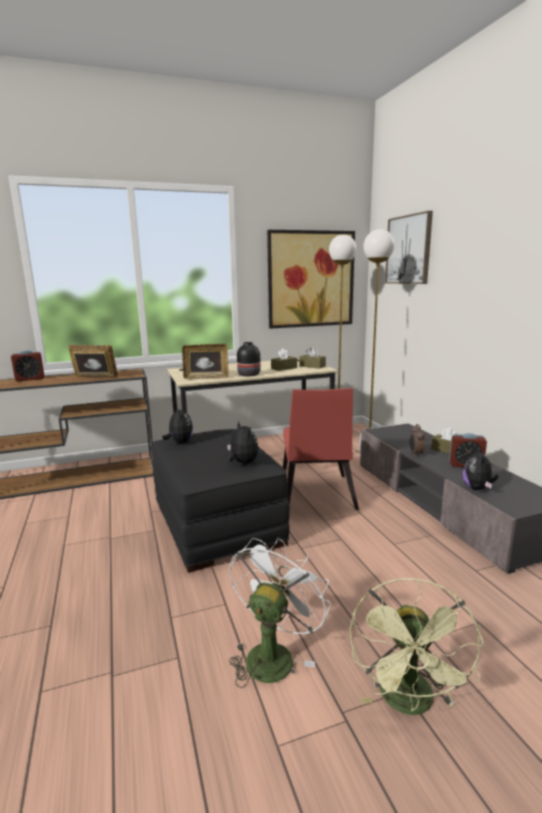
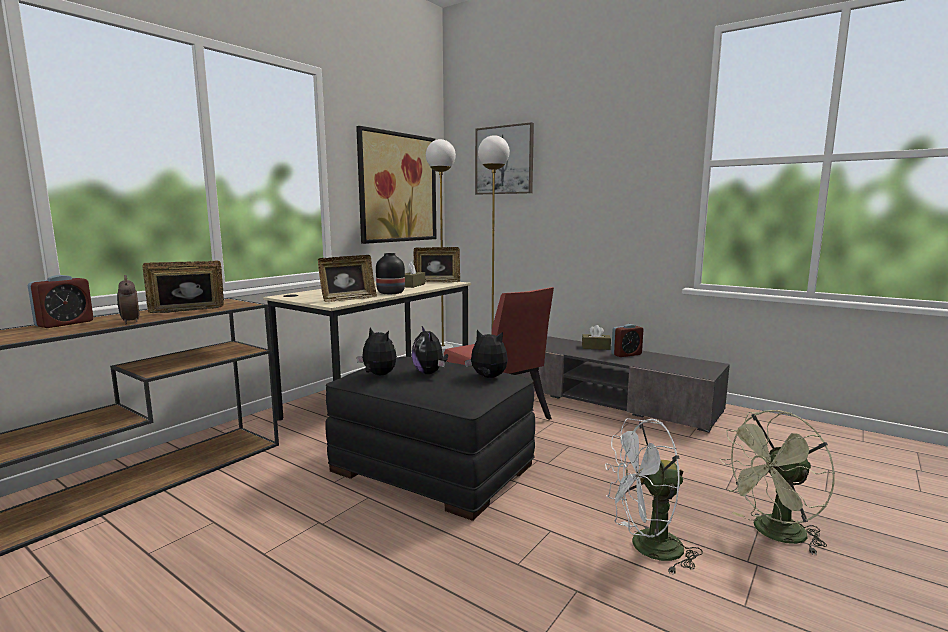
camera: 35 degrees left, 5 degrees down
white fan [229,538,331,688] -> white fan turned 90 degrees counterclockwise [605,418,703,574]
brown tissue box [300,347,326,369] -> picture frame [413,247,460,283]
green fan [350,578,484,715] -> green fan turned 90 degrees clockwise [719,410,835,556]
alarm clock [410,424,425,457] -> alarm clock moved to [117,275,140,324]
plush toy [463,447,498,490] -> plush toy moved to [412,326,448,374]

